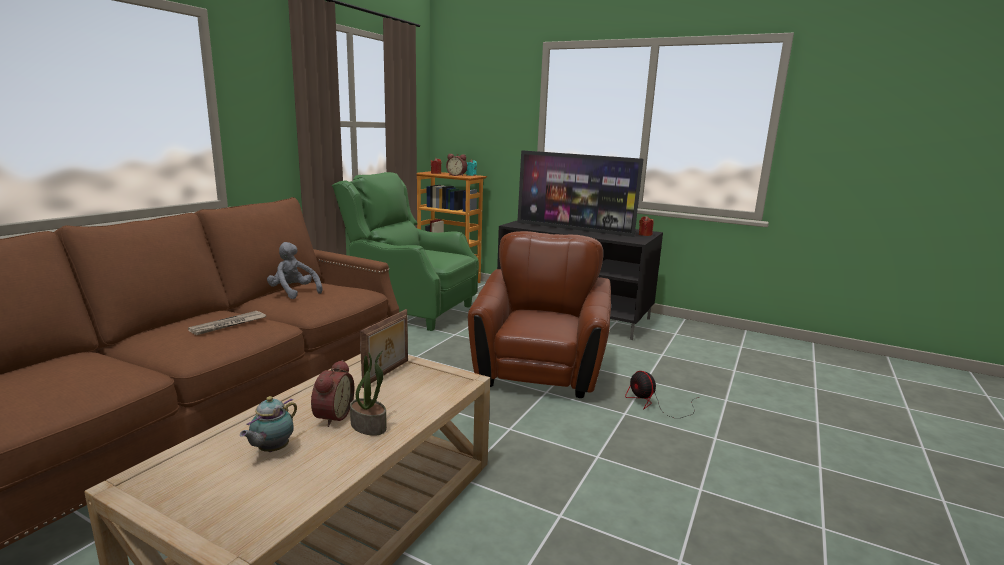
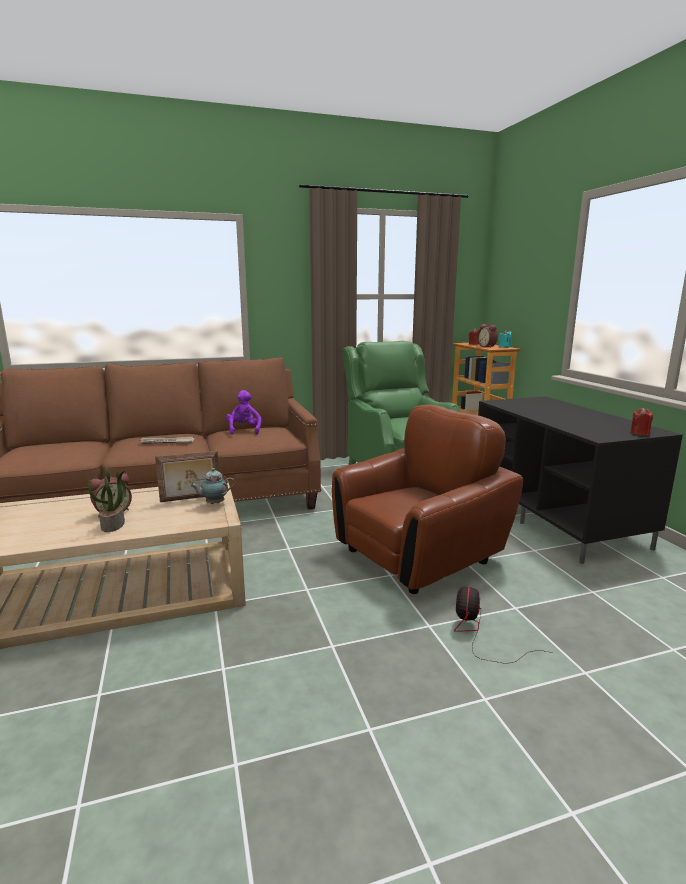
camera: 45 degrees right, 0 degrees up
teapot [240,396,297,452] -> teapot moved to [190,468,236,504]
grey plush toy [267,242,322,299] -> purple plush toy [226,390,261,435]
television [517,150,643,237] -> none

